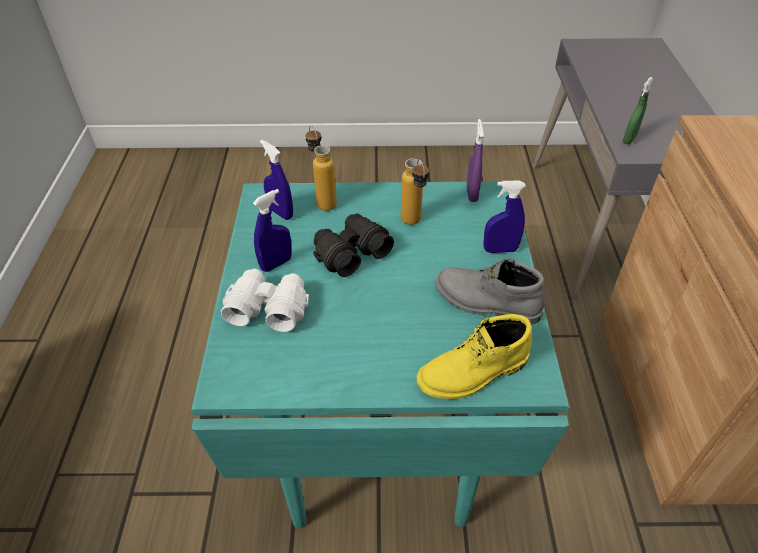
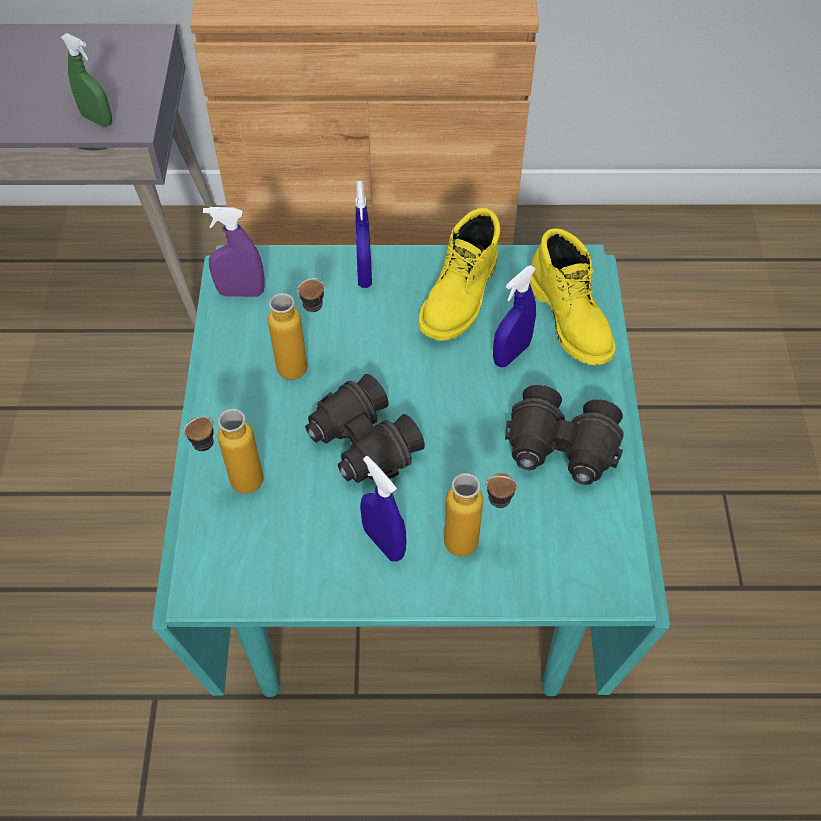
camera: 90 degrees left, 10 degrees up
white binoculars [221,269,309,332] -> bottle [444,473,518,556]
blue spray bottle [260,140,293,220] -> blue spray bottle moved to [493,265,536,367]
grey boot [435,258,545,325] -> yellow boot [418,208,500,341]
none -> black binoculars [505,385,623,485]

